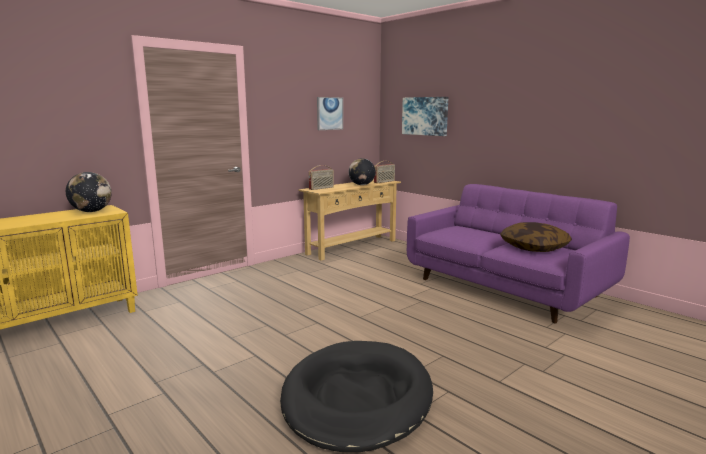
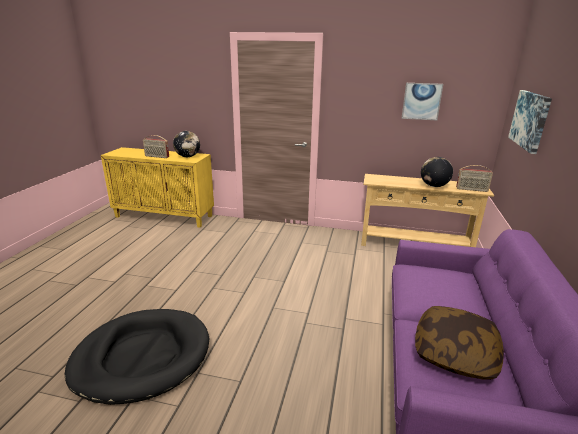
camera: 55 degrees right, 10 degrees up
radio [309,165,334,190] -> radio moved to [143,135,169,158]

